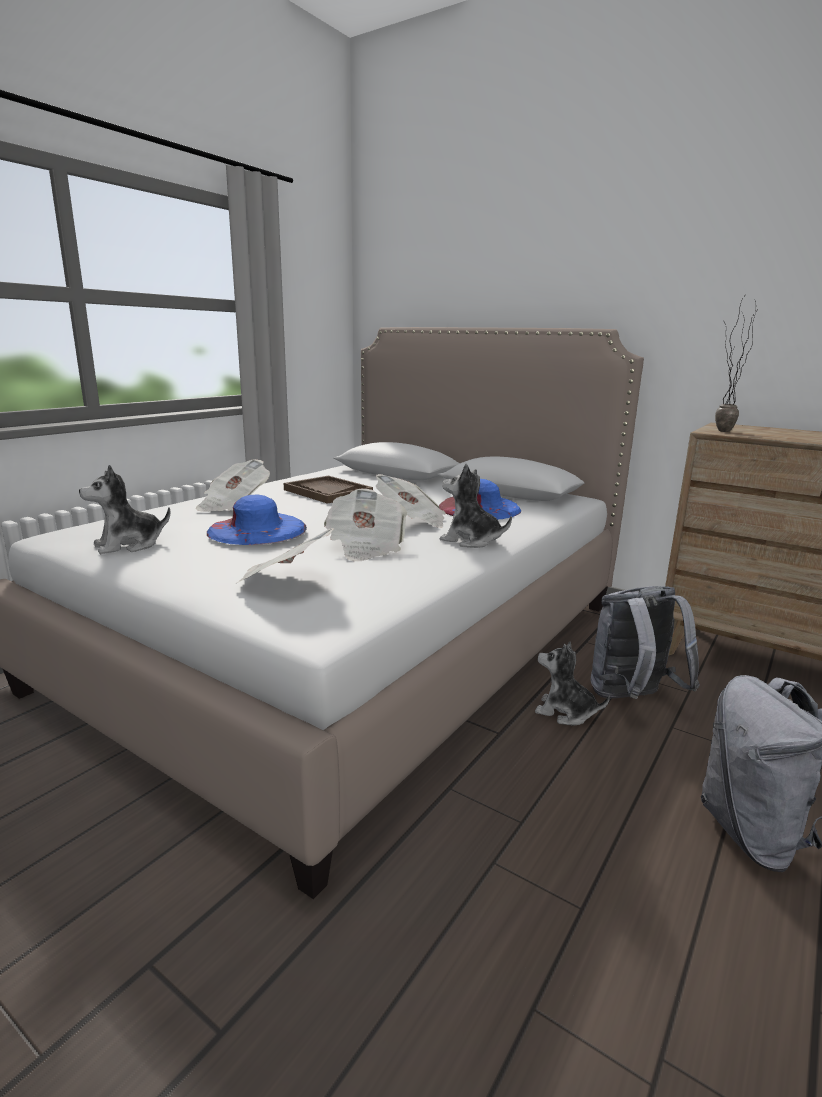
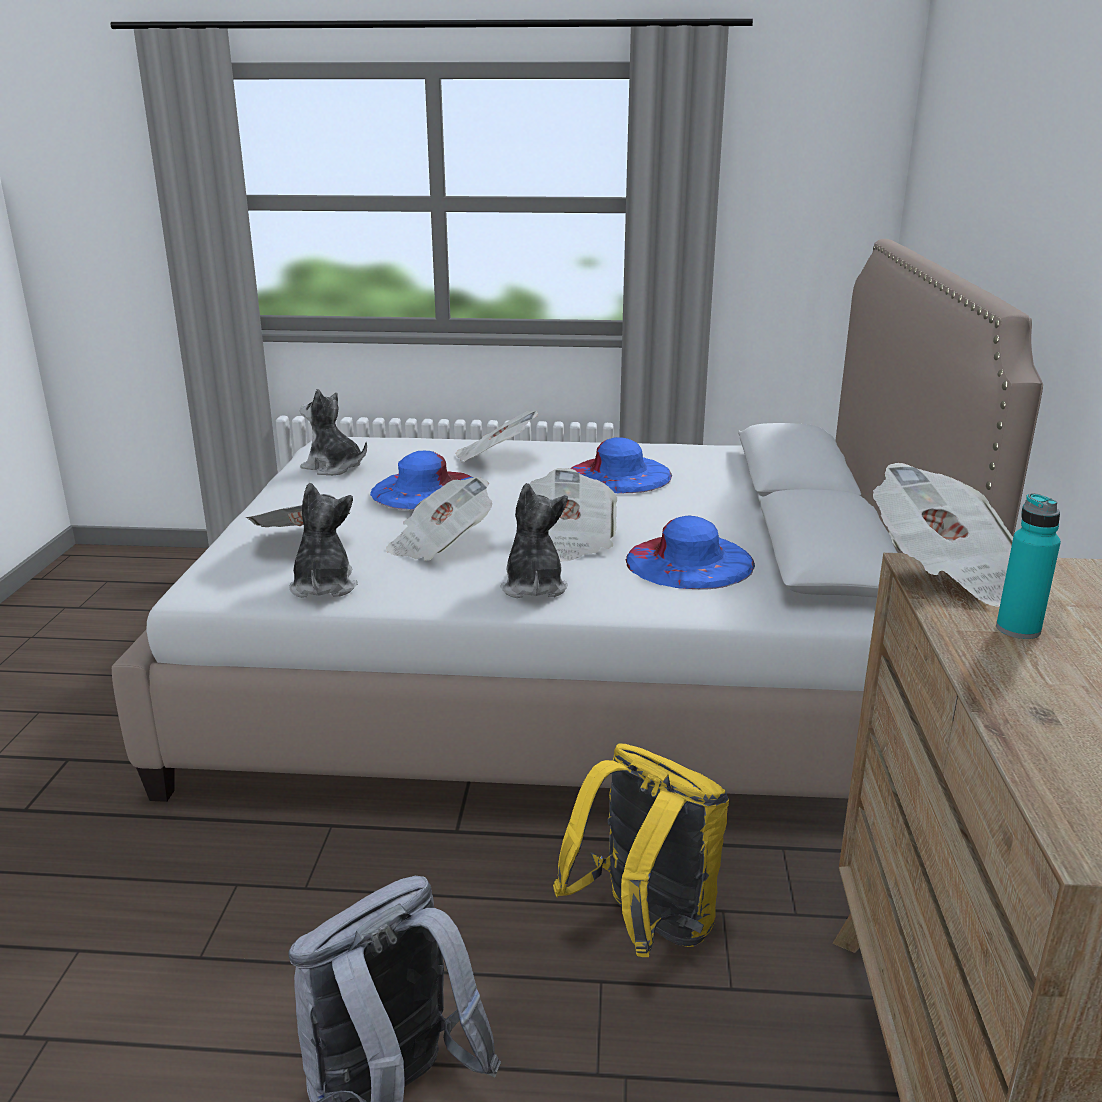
camera: 60 degrees right, 5 degrees up
brown tray [284,476,373,504] -> blue hat [571,437,672,493]
plush toy [535,642,610,726] -> plush toy moved to [289,483,358,598]
grey backpack [590,586,700,699] -> yellow backpack [553,744,729,957]
potted plant [715,291,756,432] -> newspaper [873,463,1013,607]
none -> turquoise bottle [996,493,1061,639]

